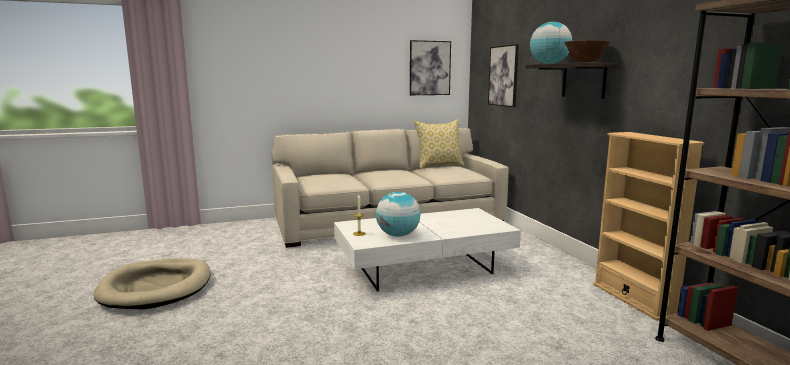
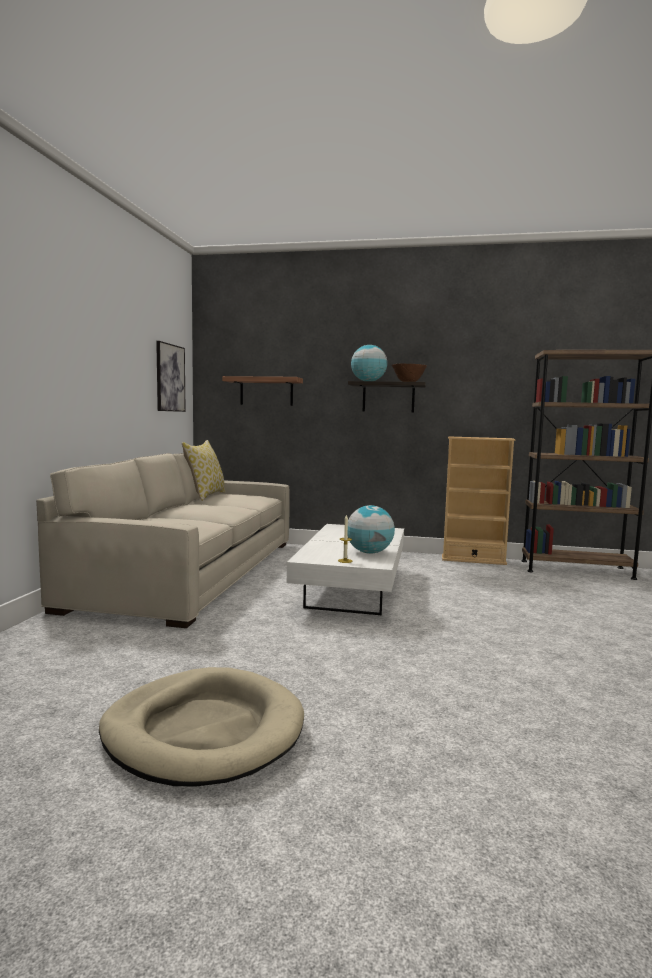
camera: 60 degrees left, 5 degrees down
picture [488,44,519,107] -> shelf [222,376,303,406]

